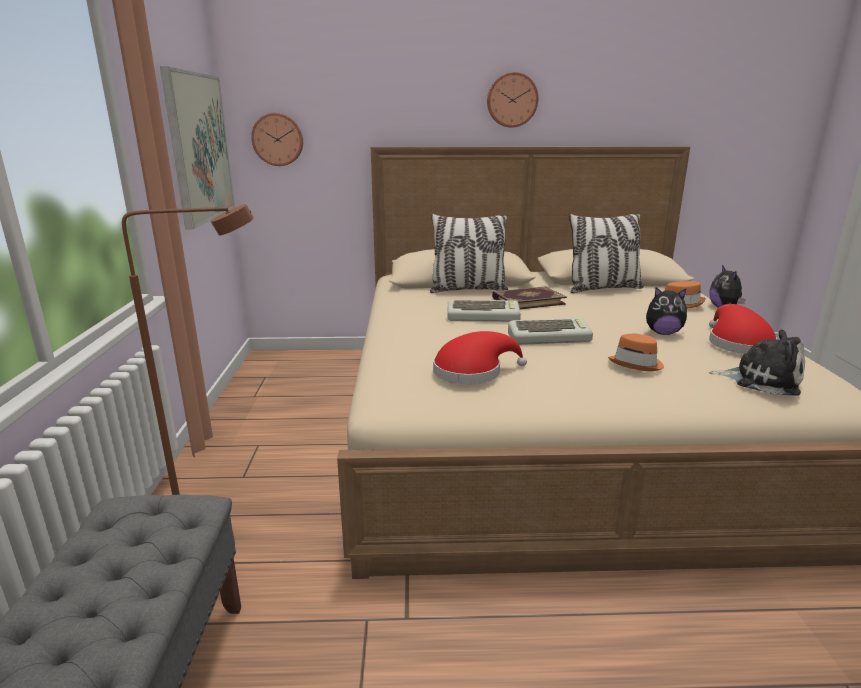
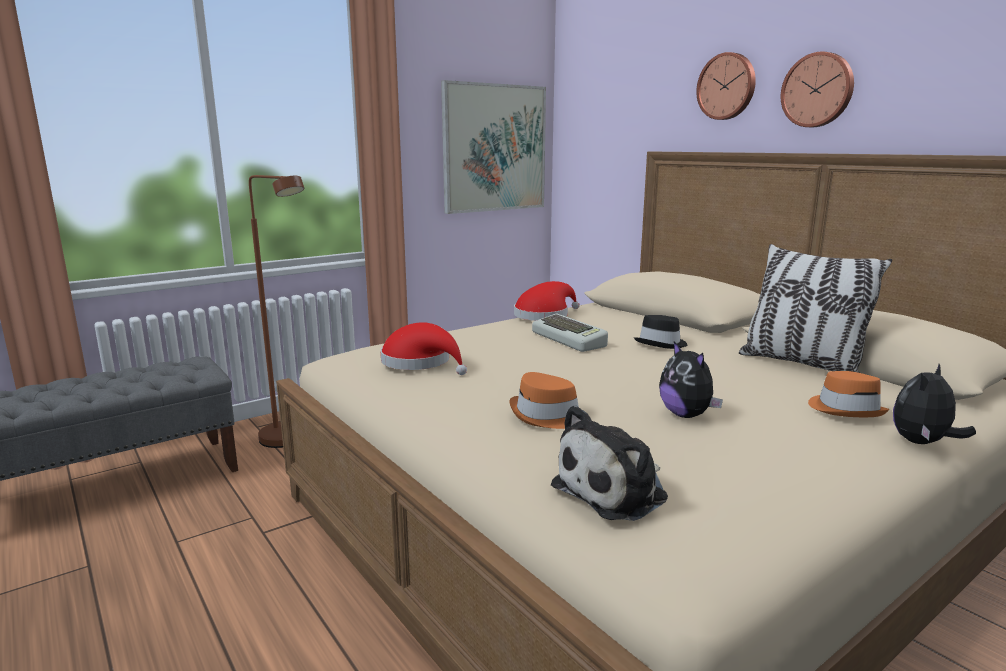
camera: 55 degrees right, 5 degrees down
wall clock [251,113,303,166] -> wall clock moved to [696,52,756,120]
pillow [430,214,508,293] -> none
book [492,286,567,309] -> black hat [633,315,687,349]
keyboard [508,318,593,345] -> none
red hat [709,304,778,354] -> red hat moved to [514,281,580,321]
plush toy [709,330,805,396] -> plush toy turned 60 degrees clockwise [551,405,668,521]

